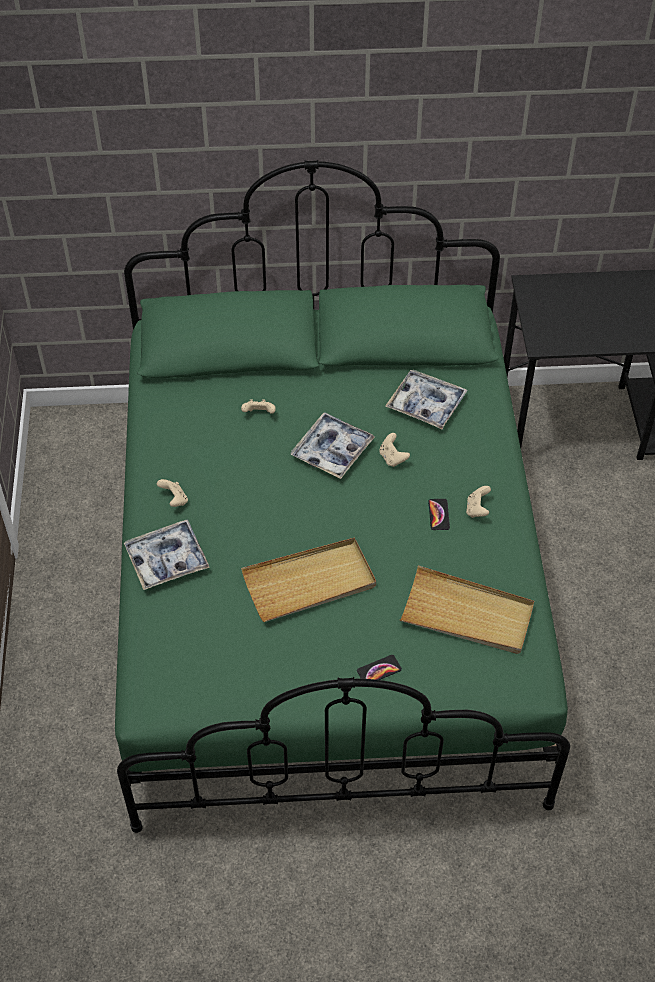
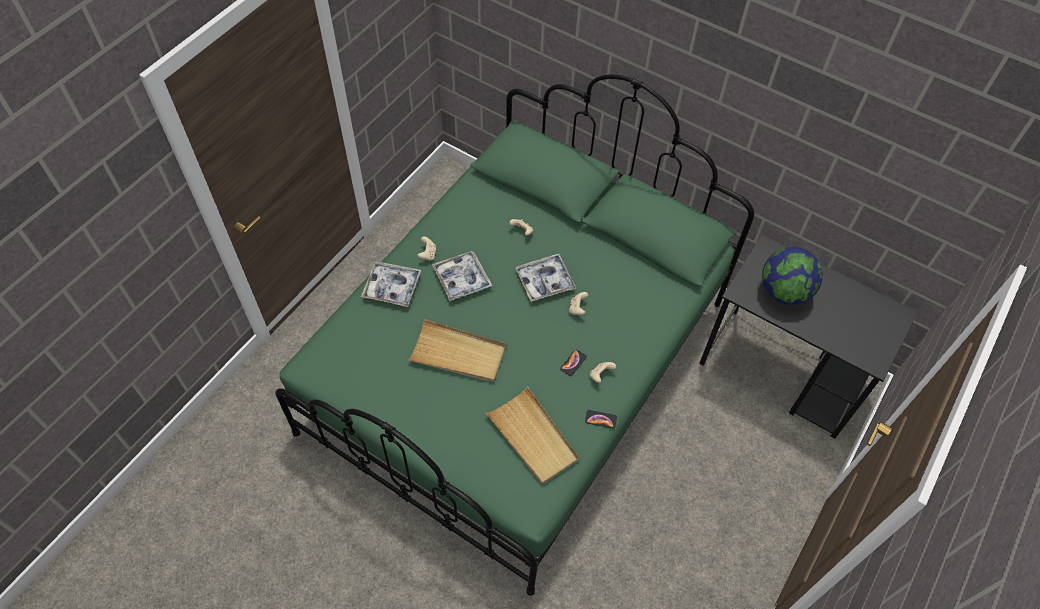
camera: 35 degrees right, 5 degrees up
phone [357,655,402,680] -> phone moved to [585,410,617,428]
tray [385,370,468,429] -> tray moved to [432,251,492,301]
none -> globe [762,247,823,305]

